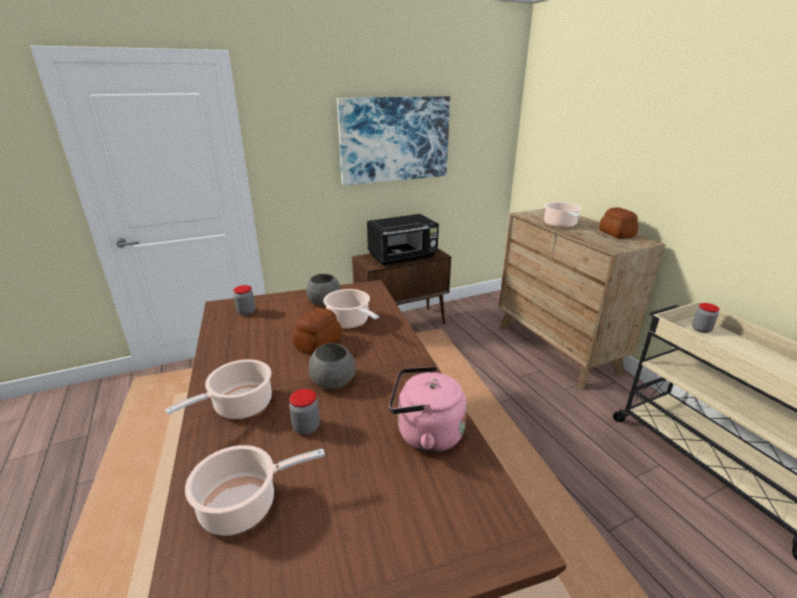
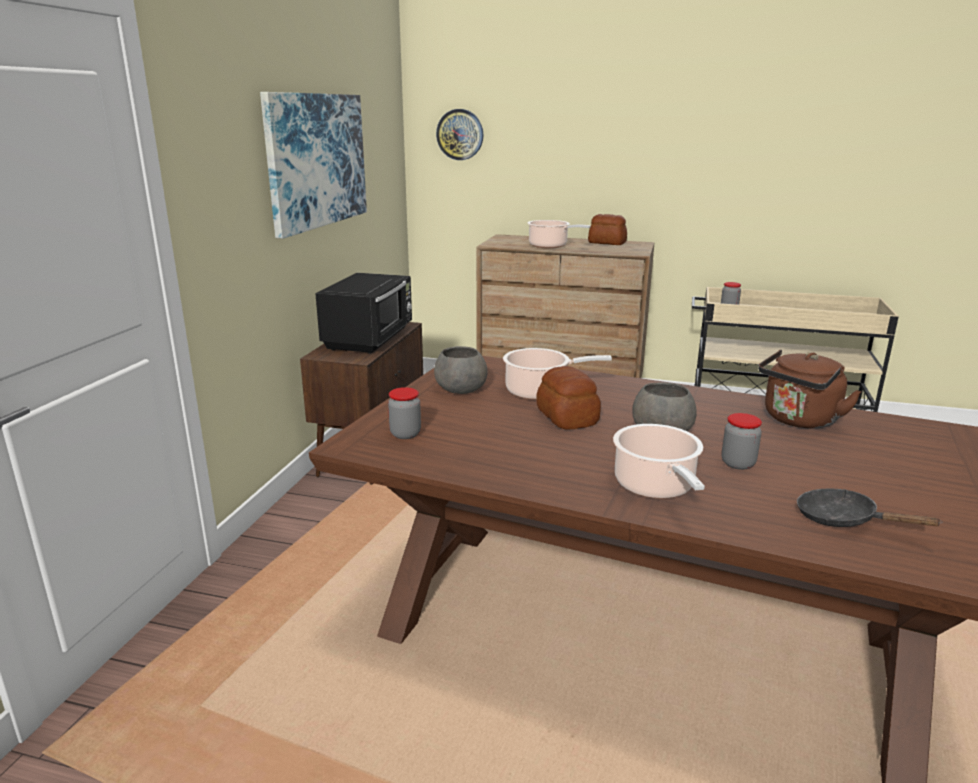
camera: 50 degrees left, 5 degrees down
cooking pot [185,445,325,535] -> black frying pan [797,488,943,527]
pink kettle [389,366,467,452] -> brown kettle [758,350,862,429]
none -> wall clock [436,109,483,160]

